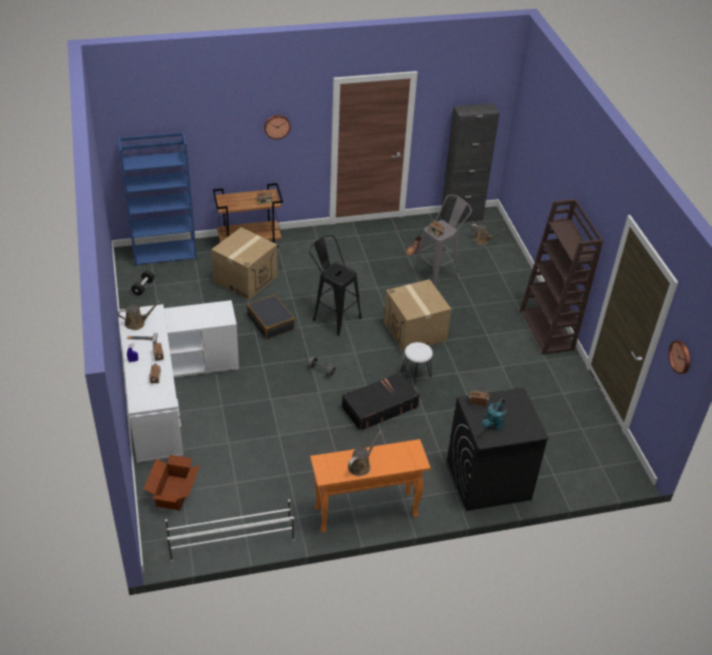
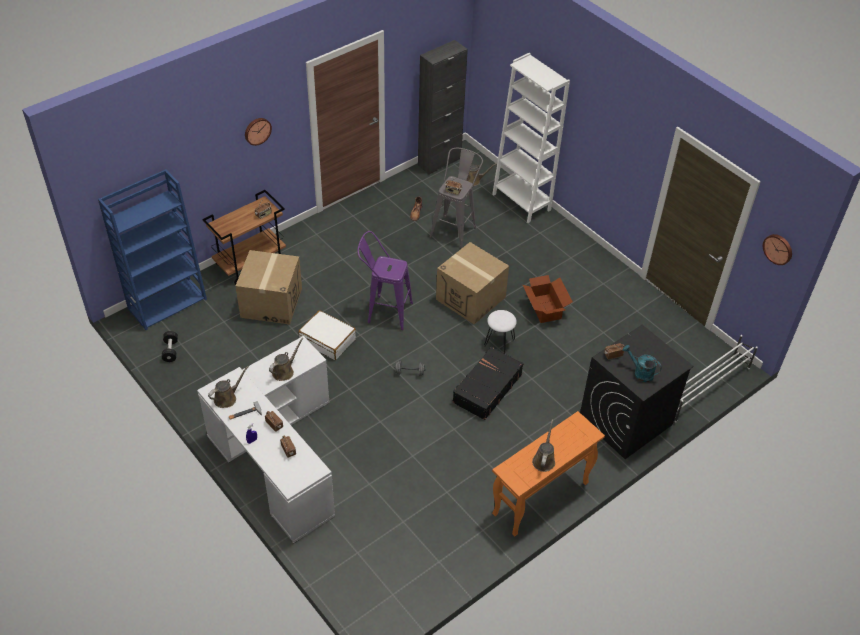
camera: 25 degrees left, 5 degrees up
cardboard box [144,455,200,511] -> cardboard box moved to [523,275,573,323]
white shoe rack [165,500,294,561] -> white shoe rack moved to [675,335,758,422]
black suitcase [247,295,295,339] -> white suitcase [298,310,356,360]
black stool [309,235,362,336] -> purple stool [357,231,413,330]
turquoise watering can [482,398,507,430] -> turquoise watering can turned 120 degrees clockwise [623,345,662,382]
brown bookcase [520,199,603,355] -> none
none -> brown watering can [269,338,303,381]
none -> white bookcase [492,53,570,223]

